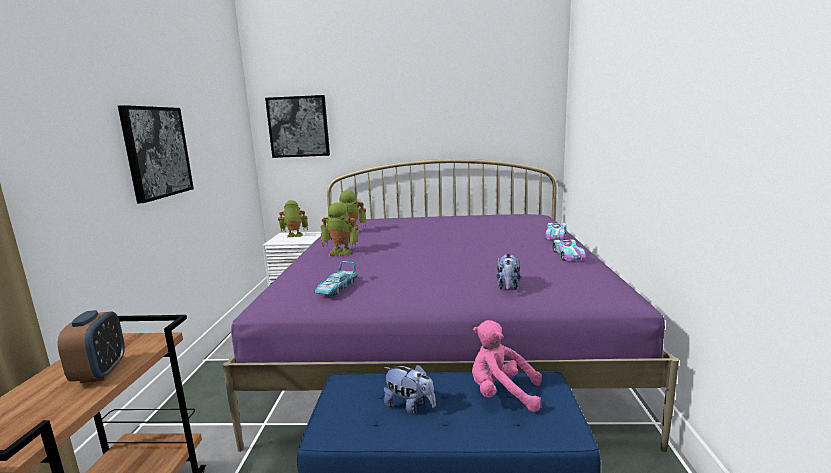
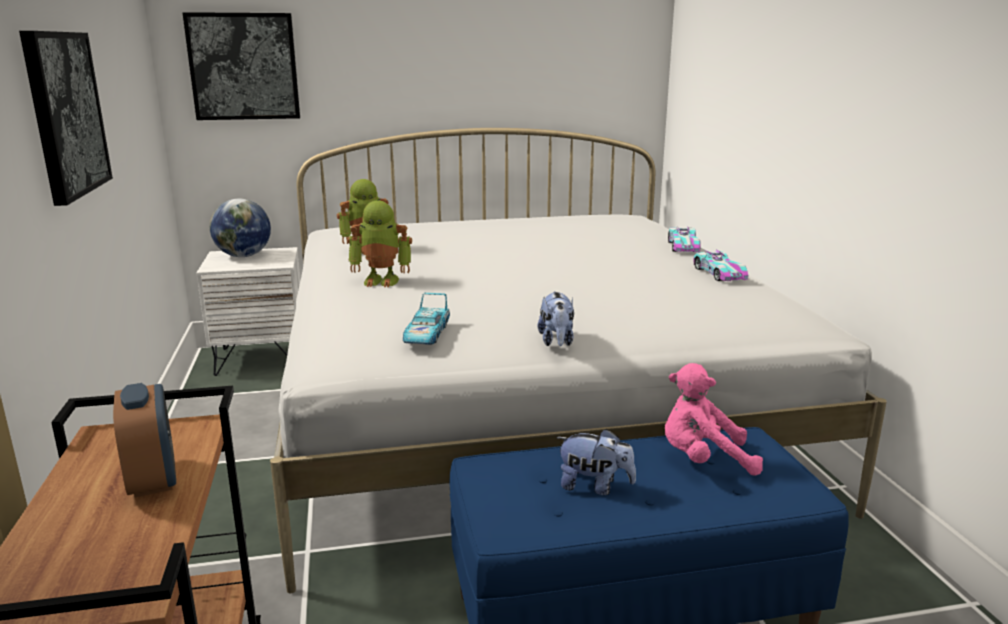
camera: 15 degrees left, 5 degrees up
purple bed [223,159,679,452] -> white bed [270,128,887,593]
toy robot [278,200,308,237] -> globe [210,198,271,257]
plush toy [496,254,520,290] -> plush toy moved to [538,291,574,346]

